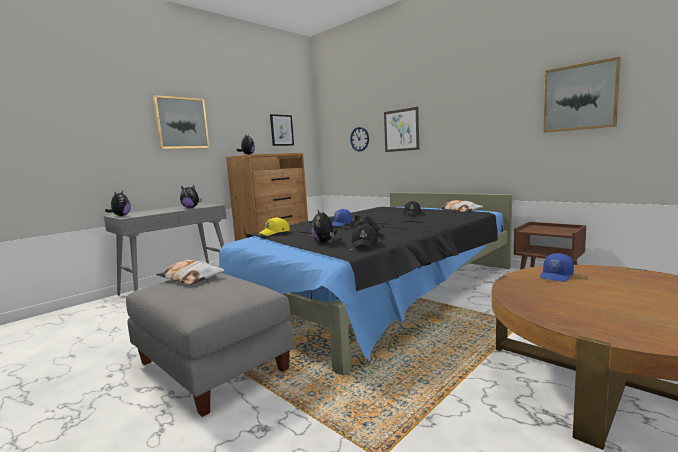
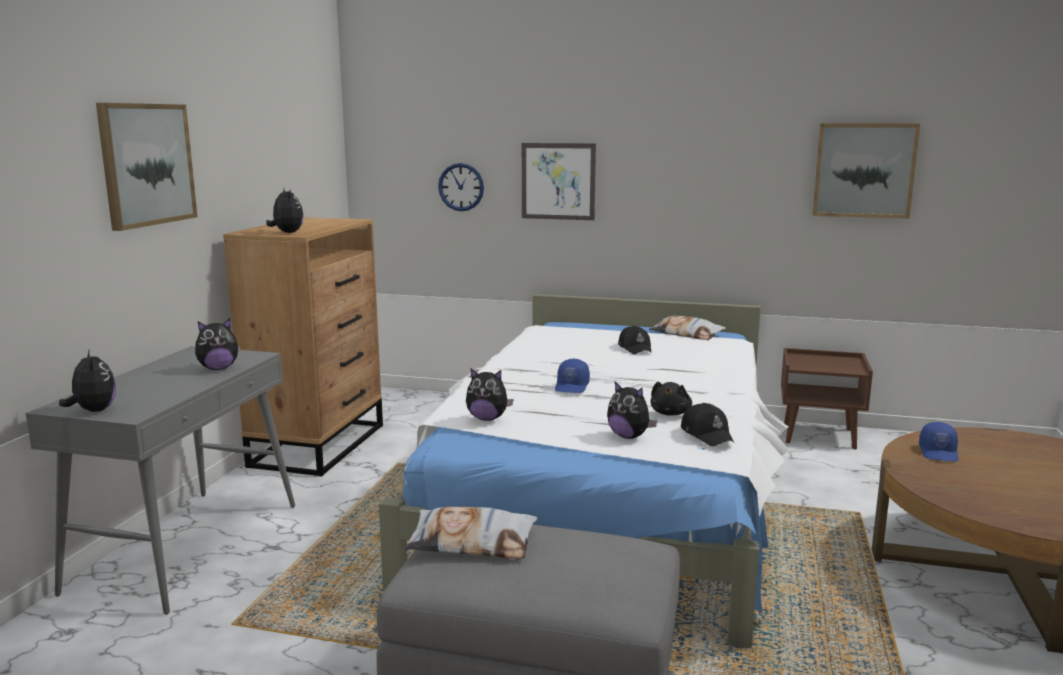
camera: 30 degrees left, 5 degrees up
black bed [212,192,512,376] -> white bed [379,294,789,648]
yellow cap [258,217,290,236] -> plush toy [466,369,514,421]
picture [270,114,294,146] -> none

